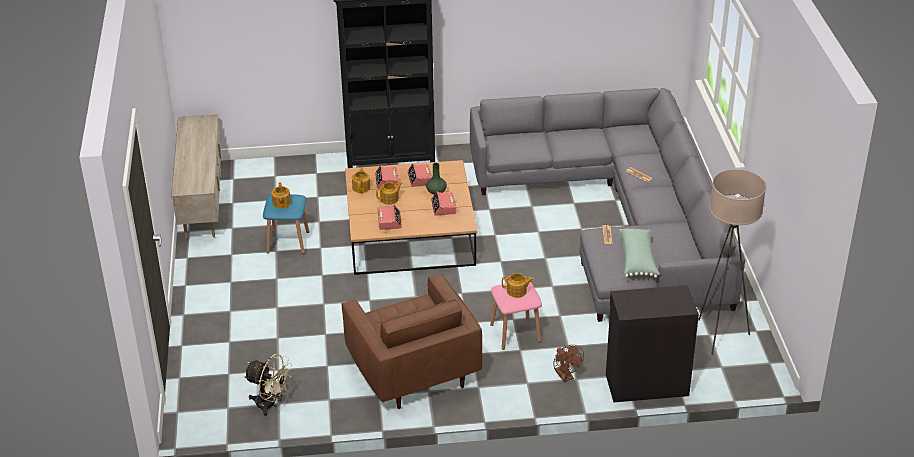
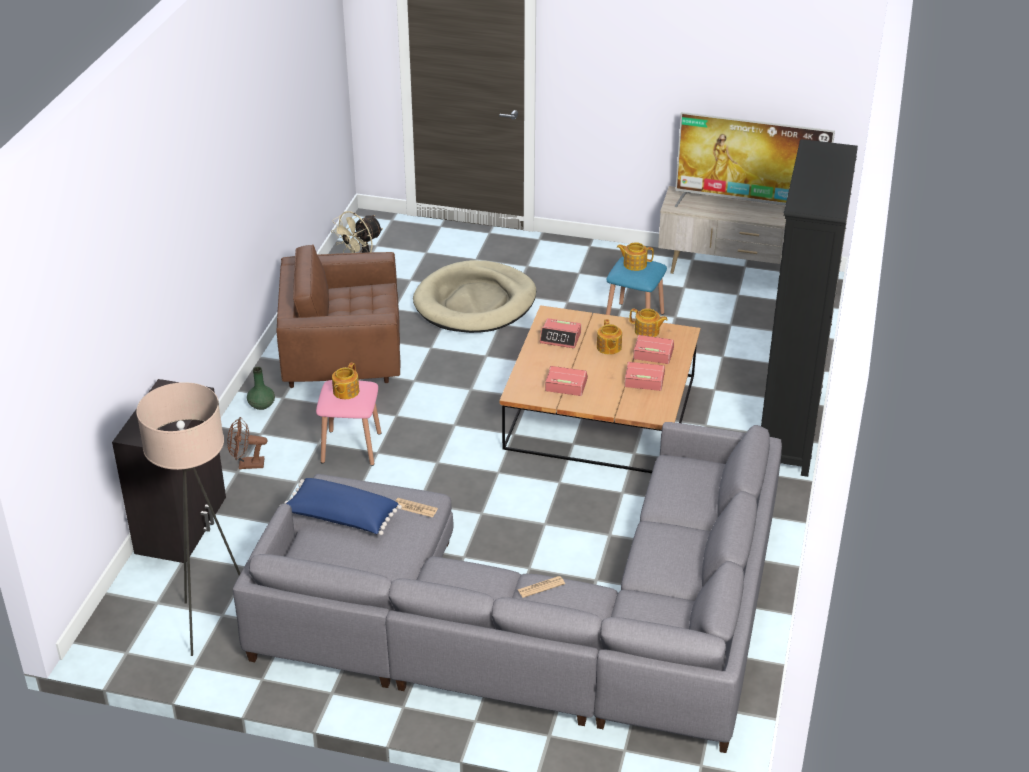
camera: 110 degrees right, 0 degrees up
green vase [426,163,447,195] -> green vase moved to [247,367,275,410]
green pillow [619,229,660,278] -> blue pillow [284,478,402,535]
none -> beige dog bed [413,260,536,333]
none -> television [674,112,835,207]

